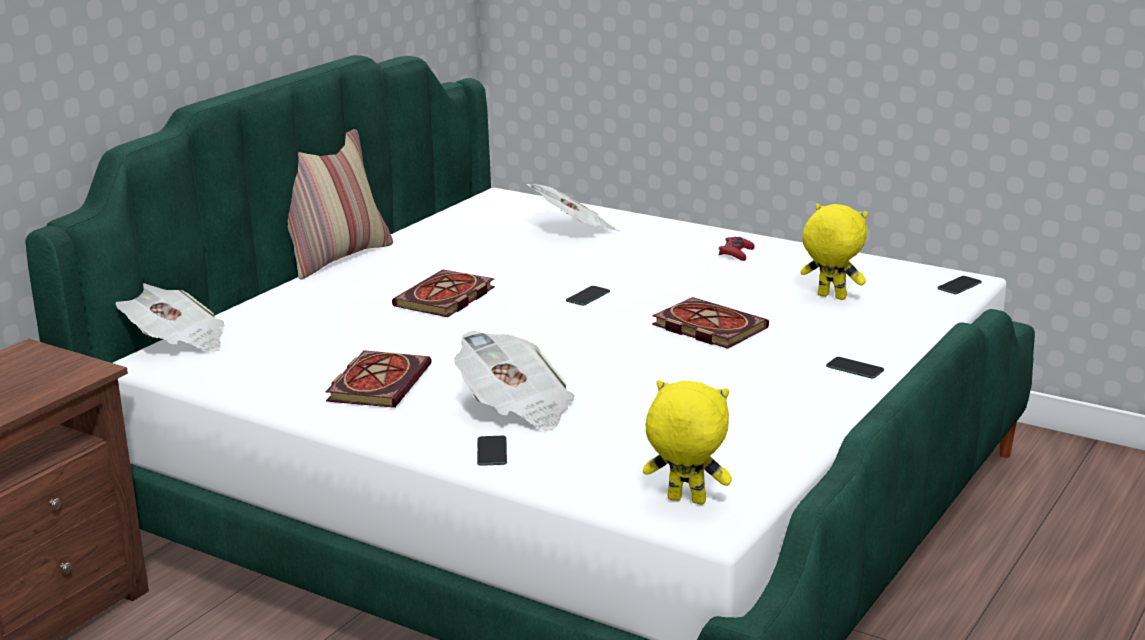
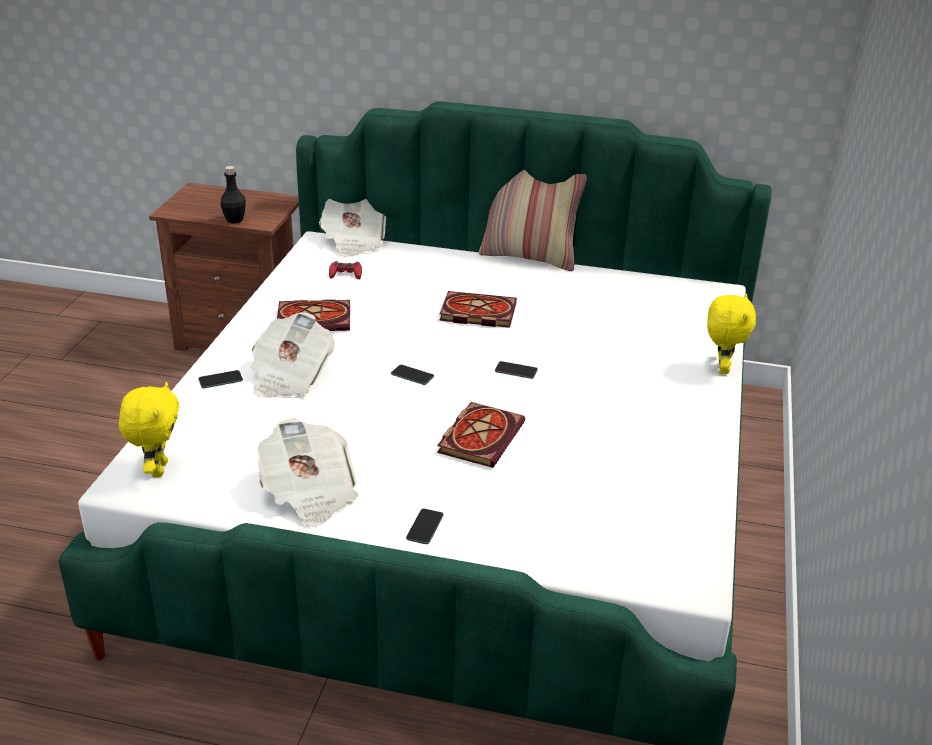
camera: 70 degrees right, 10 degrees up
newspaper [526,184,619,231] -> newspaper moved to [257,418,358,527]
red game controller [719,237,755,261] -> red game controller moved to [329,261,362,279]
yellow plush toy [800,204,868,300] -> yellow plush toy moved to [707,293,756,375]
phone [937,276,982,294] -> phone moved to [391,365,434,385]
none -> black bottle [221,166,246,224]

